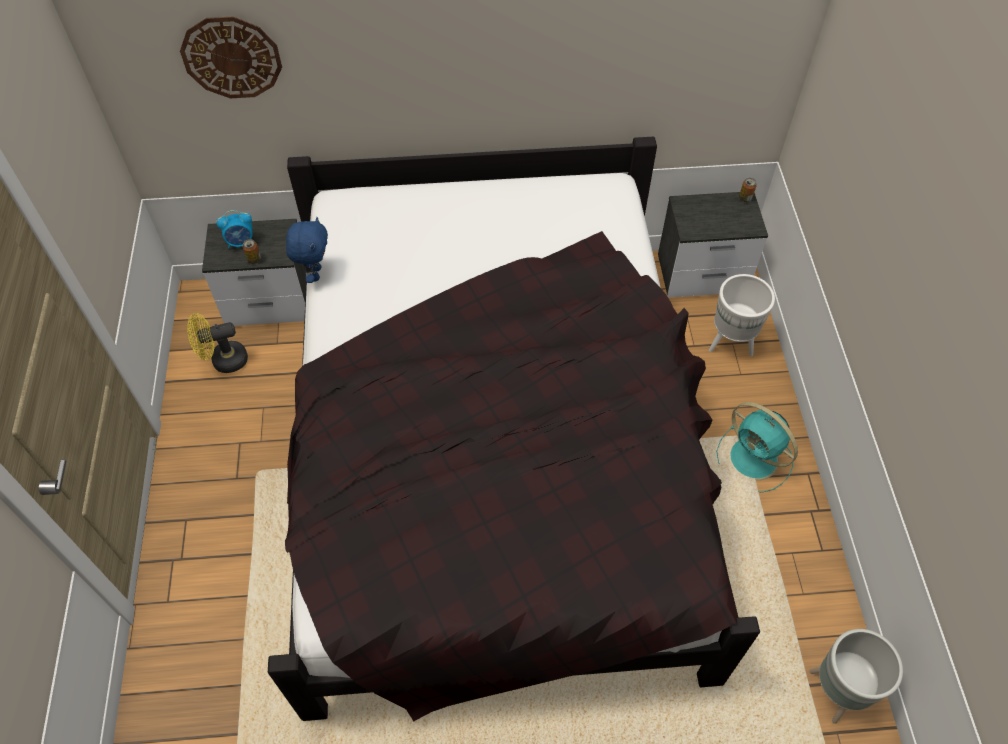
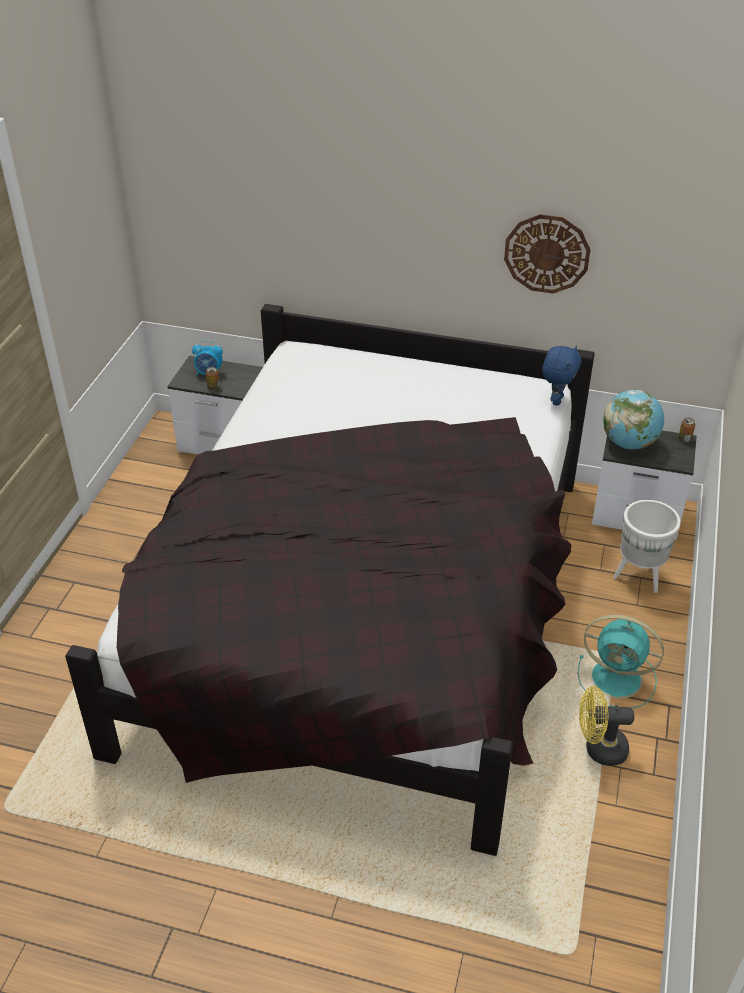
camera: 20 degrees right, 15 degrees down
wall clock [180,17,282,98] -> wall clock moved to [504,214,591,294]
yellow fan [187,313,248,373] -> yellow fan moved to [579,686,634,766]
blue plush toy [286,217,328,283] -> blue plush toy moved to [542,345,581,406]
turquoise fan [716,402,798,493] -> turquoise fan turned 45 degrees counterclockwise [578,615,664,708]
grey planter [809,629,903,724] -> none
none -> globe [603,390,664,450]

